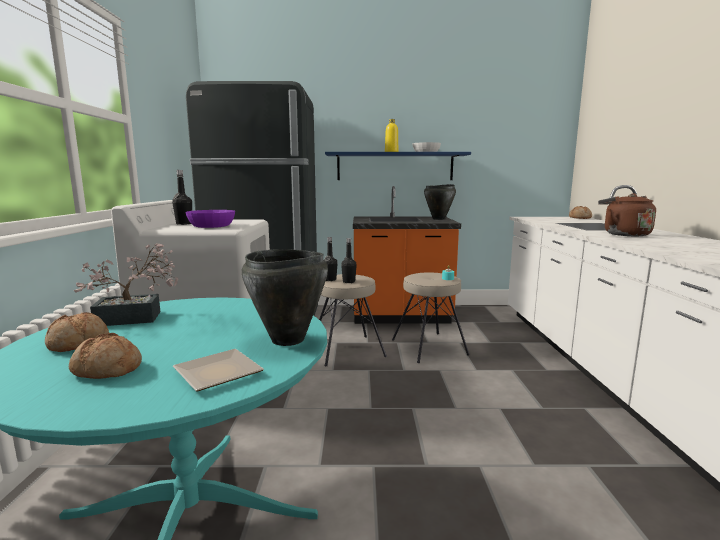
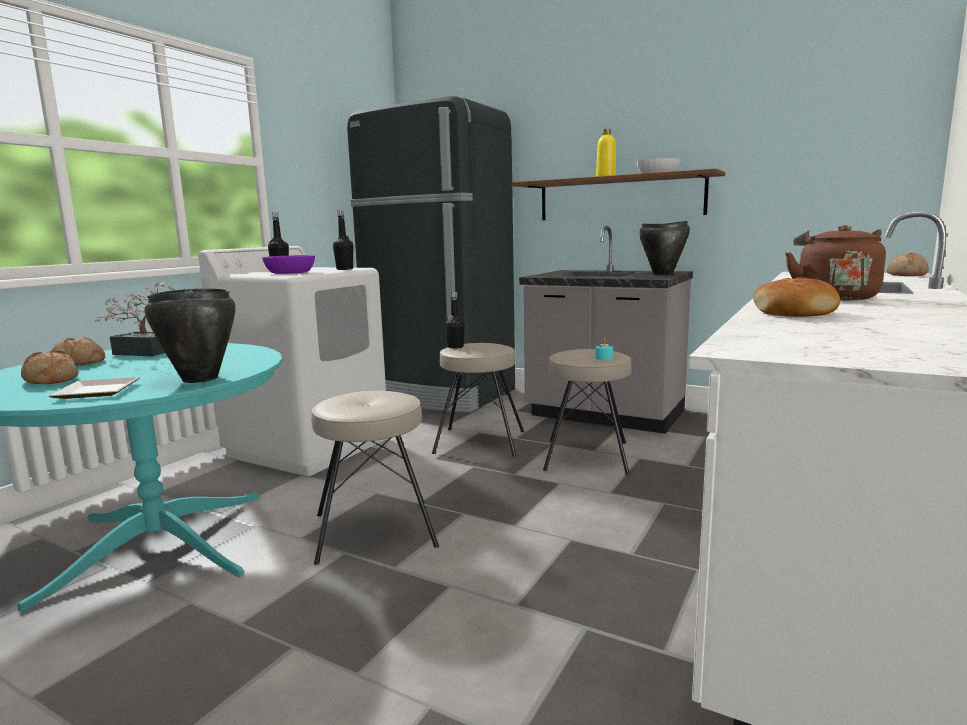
camera: 30 degrees right, 0 degrees up
blue shelf [325,152,471,180] -> brown shelf [511,169,725,220]
black bottle [341,238,357,283] -> black bottle moved to [333,210,353,270]
orange counter [353,186,461,324] -> grey counter [519,226,693,434]
none -> beige stool [311,391,439,565]
none -> bread [753,277,840,317]

